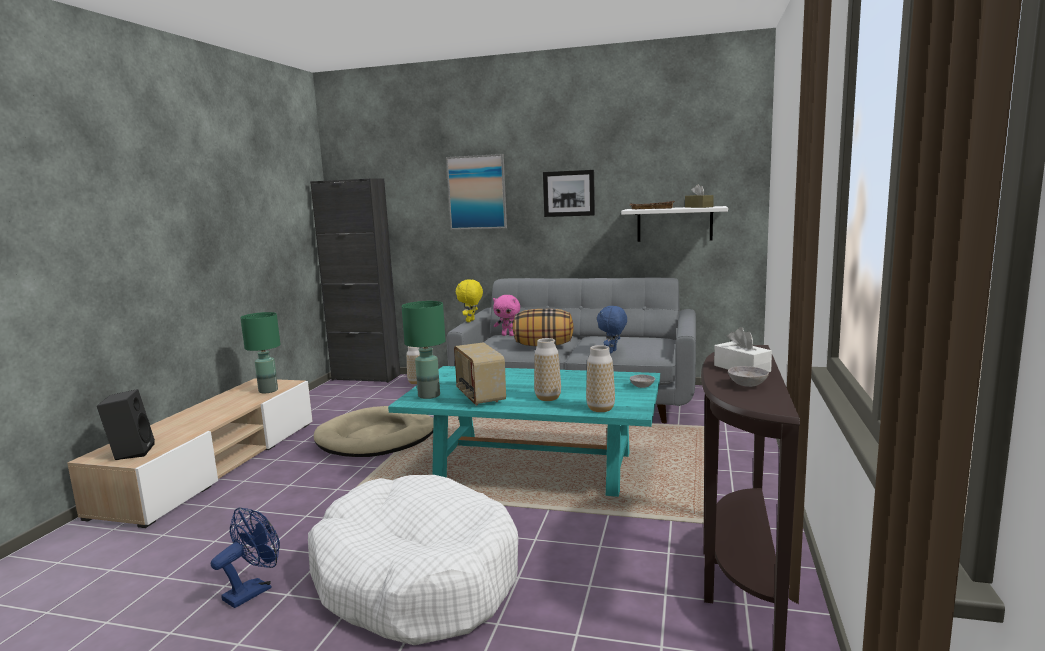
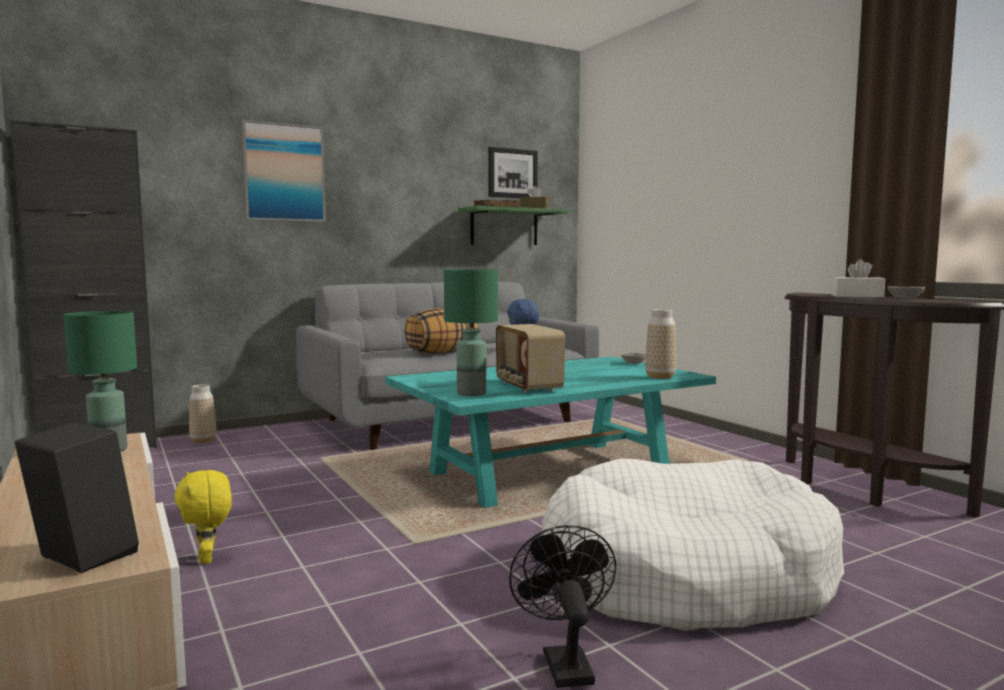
camera: 45 degrees left, 5 degrees down
blue fan [211,508,280,608] -> black fan [509,525,616,688]
beige dog bed [314,406,434,457] -> none
radio [454,342,506,406] -> radio turned 45 degrees clockwise [496,324,565,393]
yellow plush toy [456,279,483,322] -> yellow plush toy moved to [174,470,232,564]
pink plush toy [493,295,520,336] -> none
vase [534,338,561,401] -> none
picture [543,170,595,217] -> picture moved to [488,147,538,198]
white shelf [621,206,728,242] -> green shelf [459,206,569,245]

